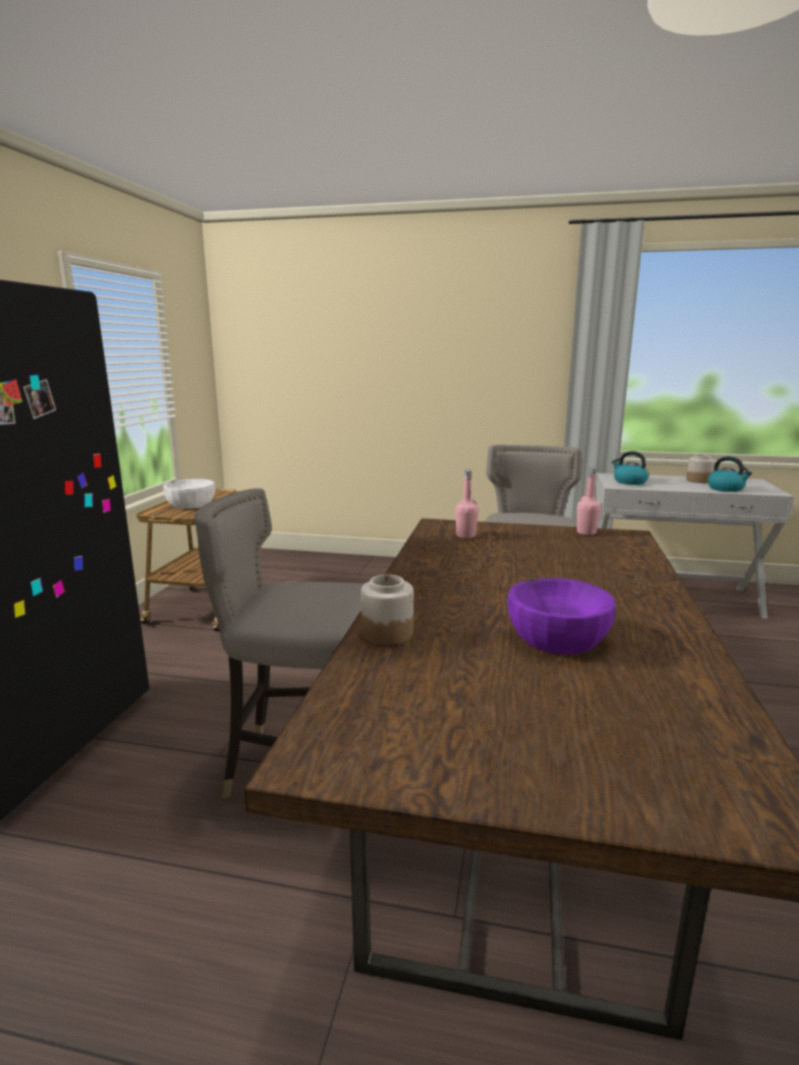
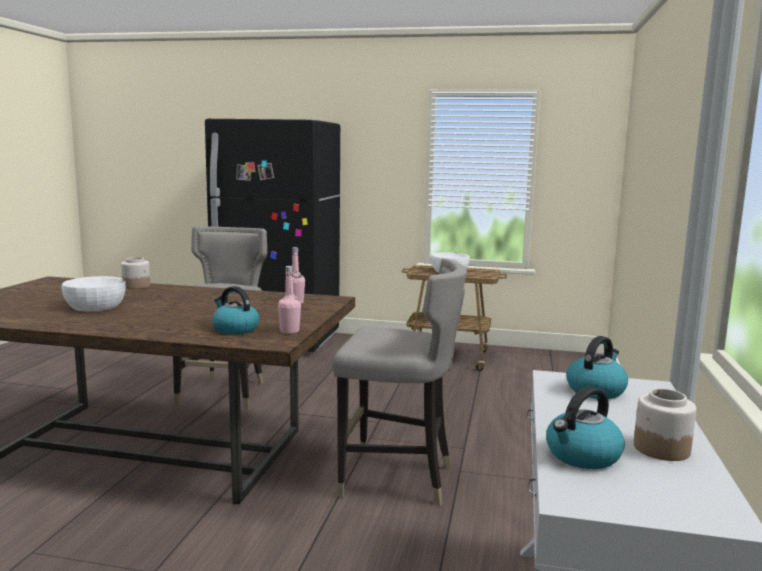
camera: 90 degrees right, 5 degrees down
purple bowl [508,578,616,654] -> white bowl [62,276,126,311]
none -> kettle [212,286,259,335]

